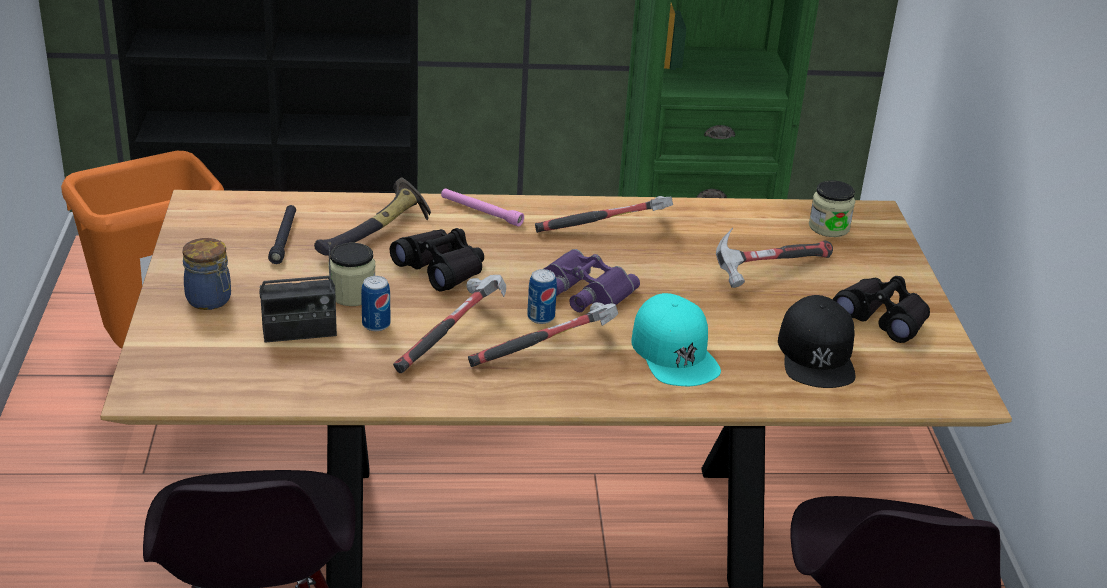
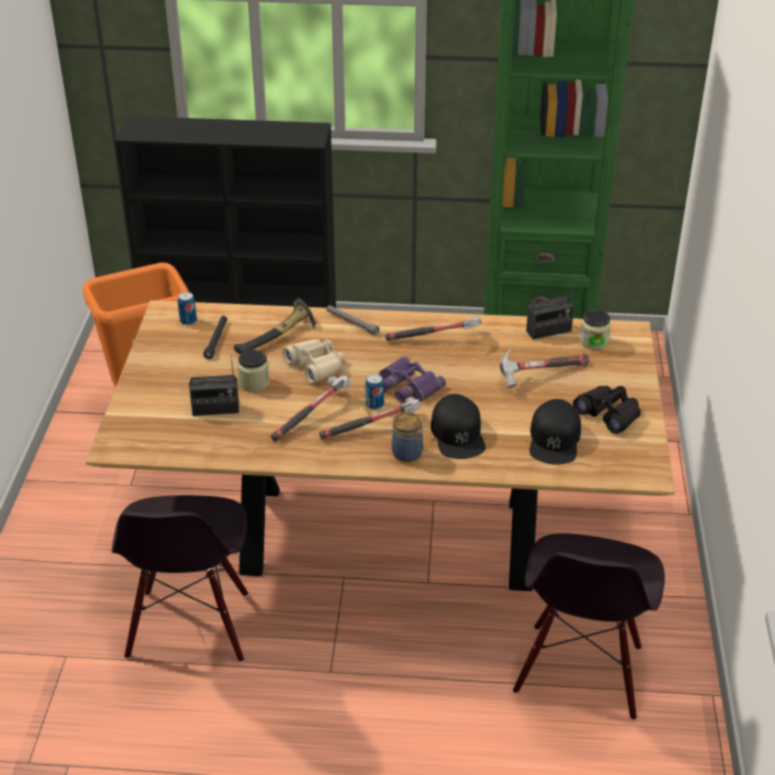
camera: 10 degrees right, 5 degrees up
jar [182,238,231,310] -> jar moved to [392,412,424,462]
can [361,276,390,331] -> can moved to [178,292,197,325]
black binoculars [390,228,484,291] -> beige binoculars [282,339,345,384]
pink flashlight [441,188,524,227] -> grey flashlight [327,305,379,335]
turquoise cap [632,293,721,386] -> black cap [431,394,486,459]
none -> radio [526,277,574,340]

